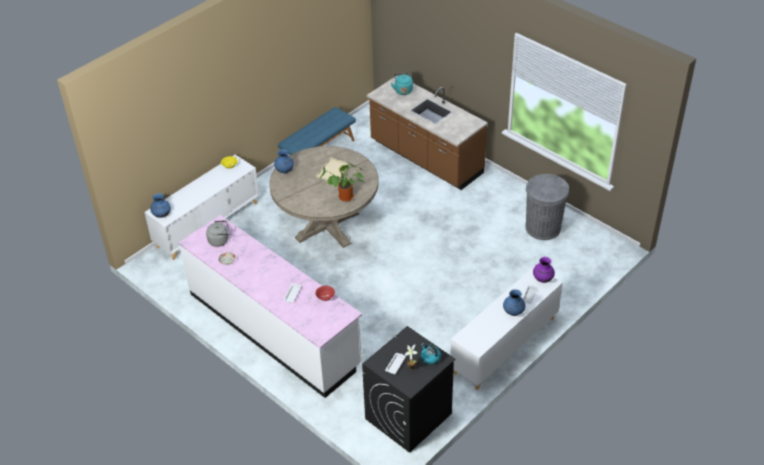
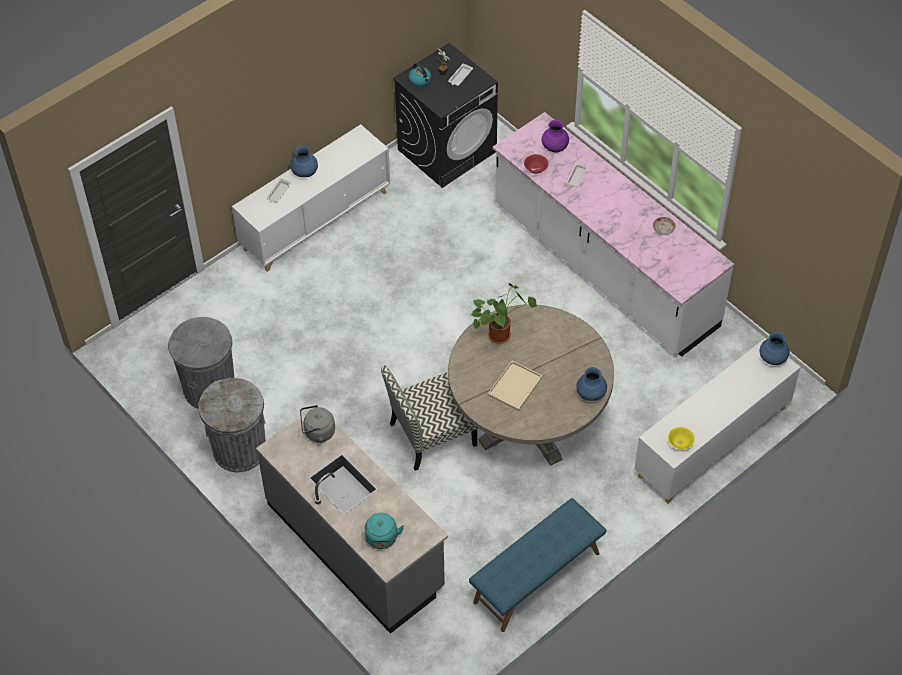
camera: 175 degrees left, 10 degrees up
grey kettle [206,221,229,247] -> grey kettle moved to [300,405,335,443]
brown counter [367,76,488,190] -> grey counter [256,406,448,634]
purple vase [533,257,555,283] -> purple vase moved to [542,120,569,153]
none -> grey trash can [198,378,266,472]
none -> chair [381,365,478,471]

